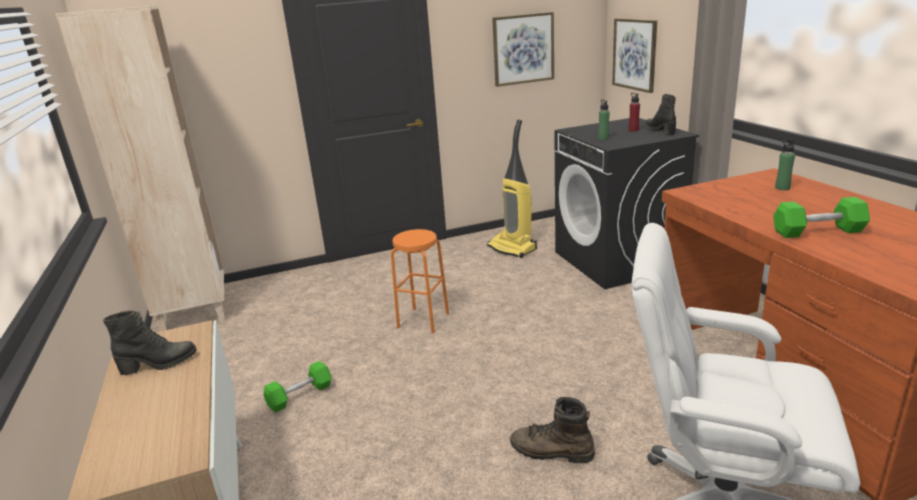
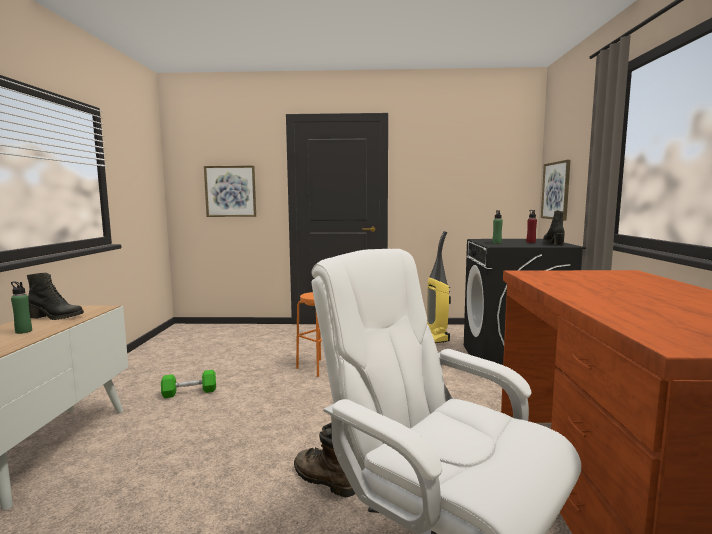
camera: 20 degrees right, 15 degrees down
beige bookcase [55,5,226,331] -> none
picture [492,12,554,87] -> picture moved to [204,166,256,217]
green dumbbell [773,197,870,238] -> none
green bottle [775,139,795,190] -> green bottle moved to [11,281,32,334]

